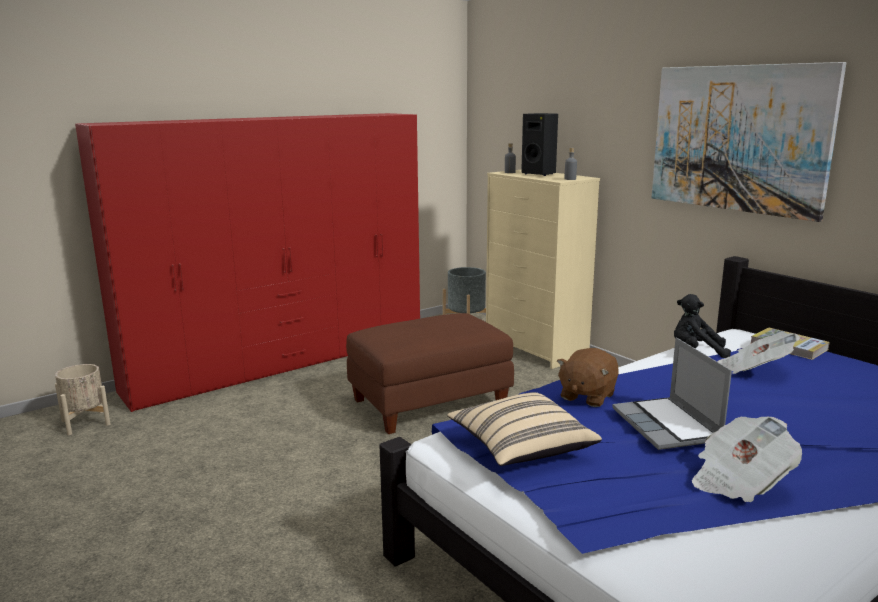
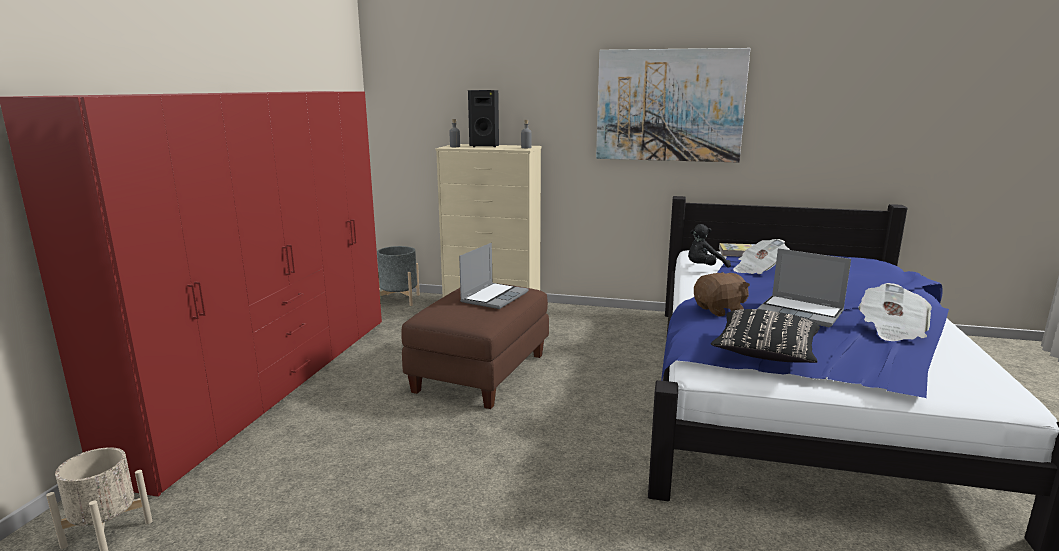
camera: 40 degrees left, 0 degrees up
beige pillow [447,392,602,466] -> black pillow [711,309,820,363]
brown plush toy [557,348,619,407] -> brown plush toy turned 105 degrees counterclockwise [694,272,750,317]
none -> laptop [459,243,528,309]

